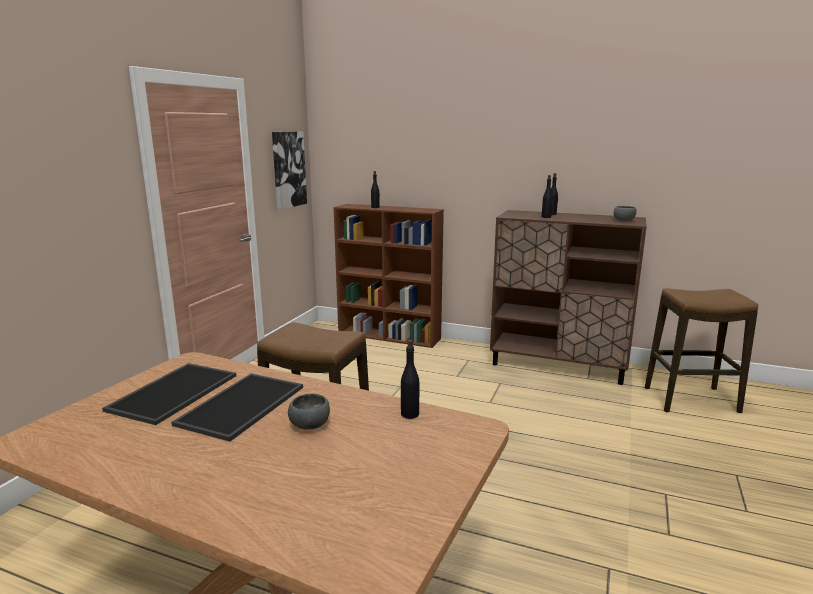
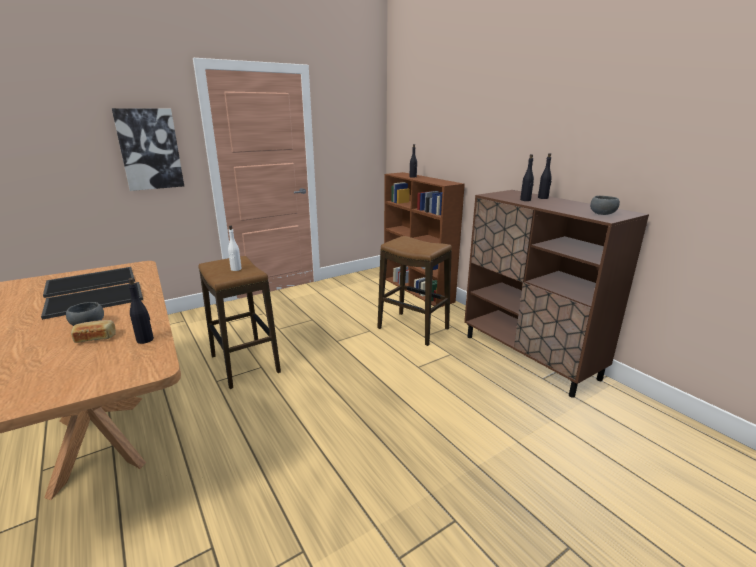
camera: 35 degrees right, 5 degrees up
picture [272,131,307,210] -> picture moved to [112,108,184,191]
stool [645,289,758,413] -> stool moved to [377,236,452,346]
none -> bread [71,320,116,343]
none -> white bottle [228,225,242,271]

